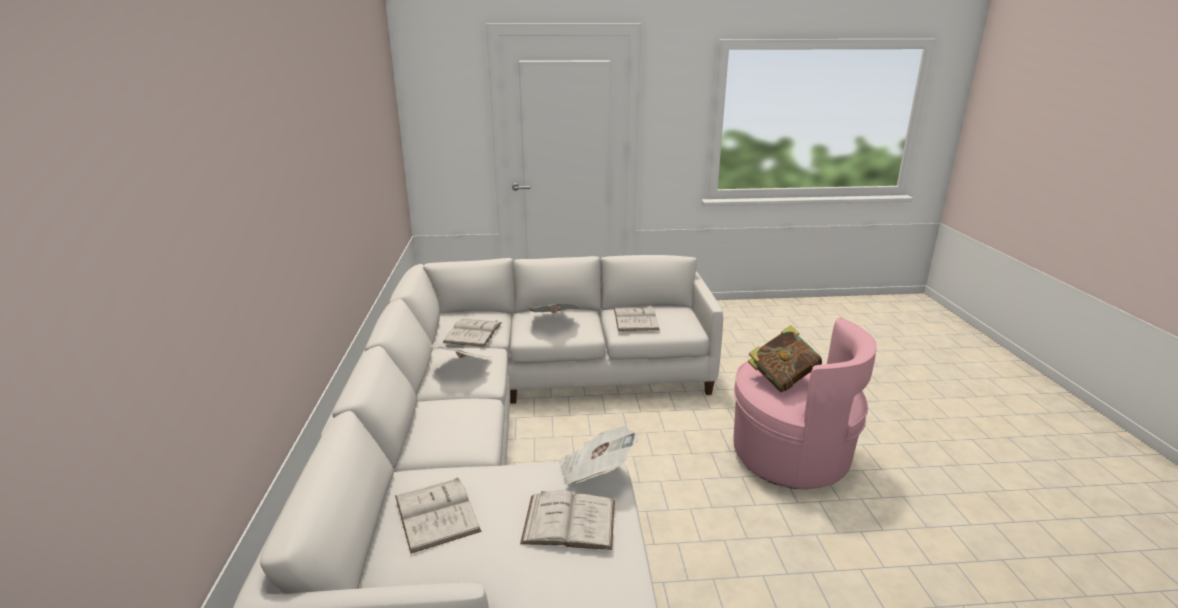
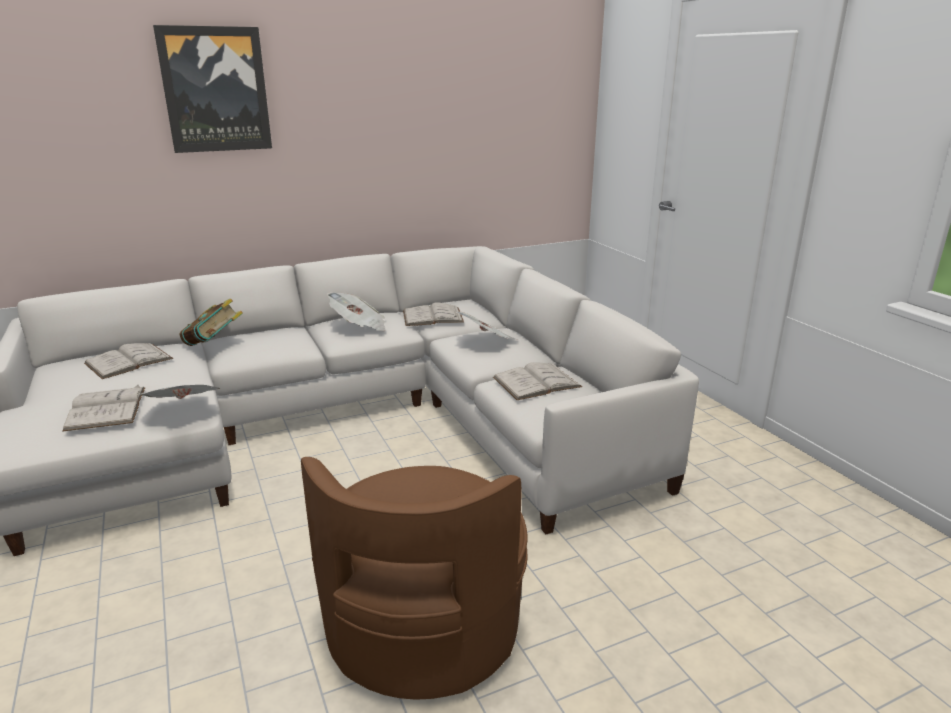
camera: 70 degrees right, 0 degrees up
pink armchair [733,317,877,489] -> brown armchair [301,457,528,700]
book [748,325,822,392] -> book moved to [180,299,243,346]
none -> picture [153,25,272,153]

